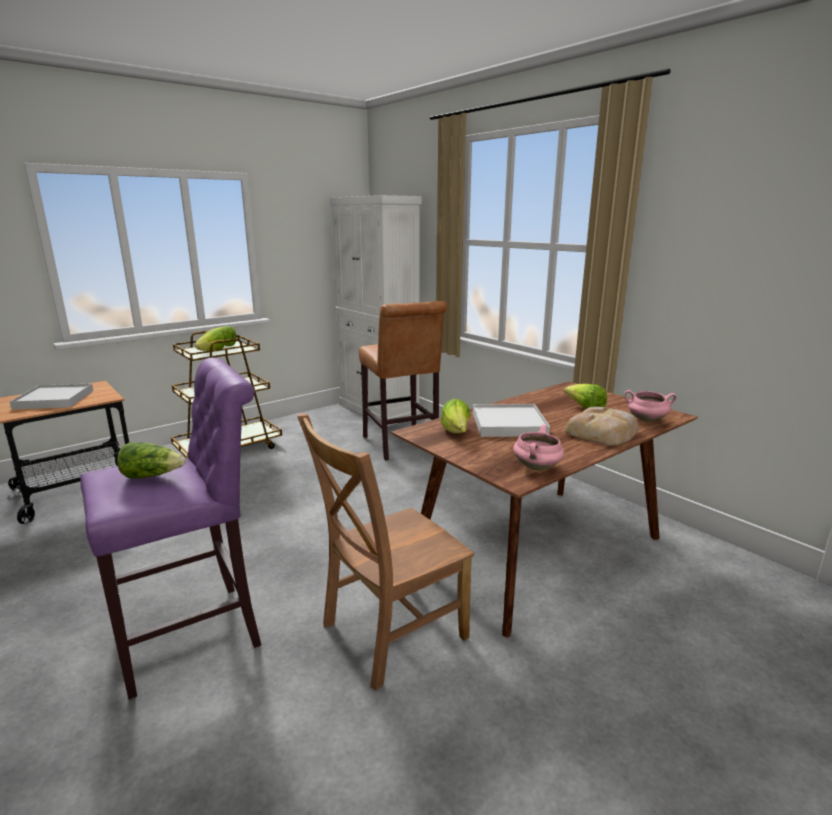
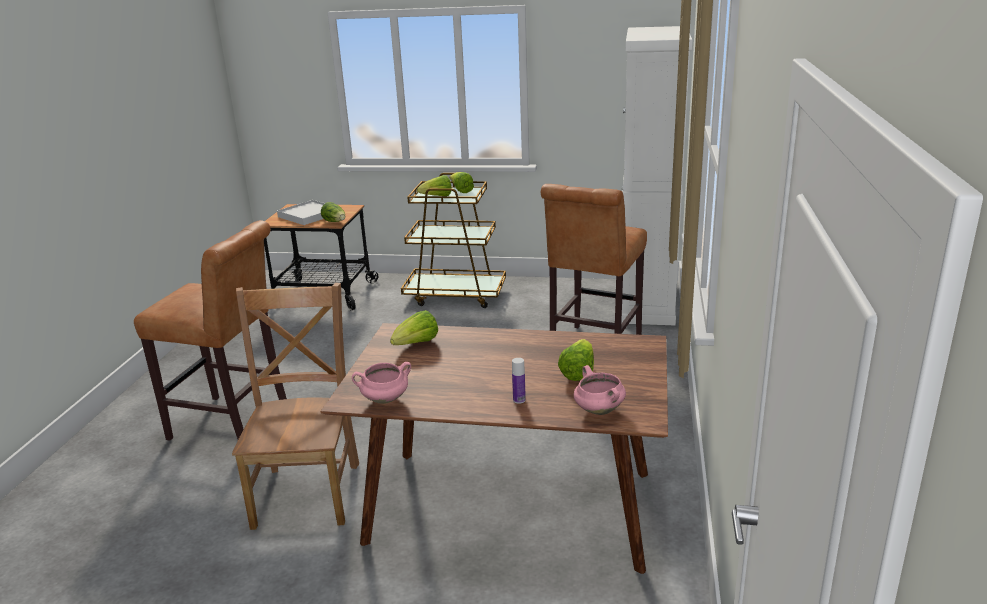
camera: 50 degrees right, 5 degrees up
purple stool [80,358,261,700] -> brown stool [134,220,287,441]
lettuce [117,442,186,479] -> lettuce moved to [321,202,345,222]
brown chair [297,413,474,691] -> brown chair turned 75 degrees clockwise [232,283,359,530]
white tray [473,404,550,437] -> none
bread [565,407,638,446] -> bottle [512,358,526,404]

